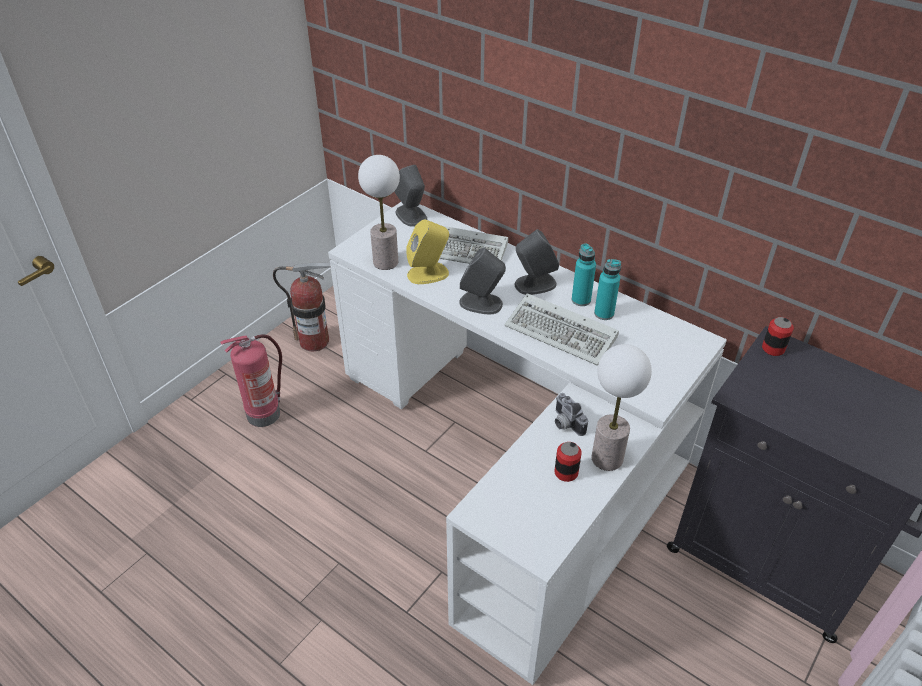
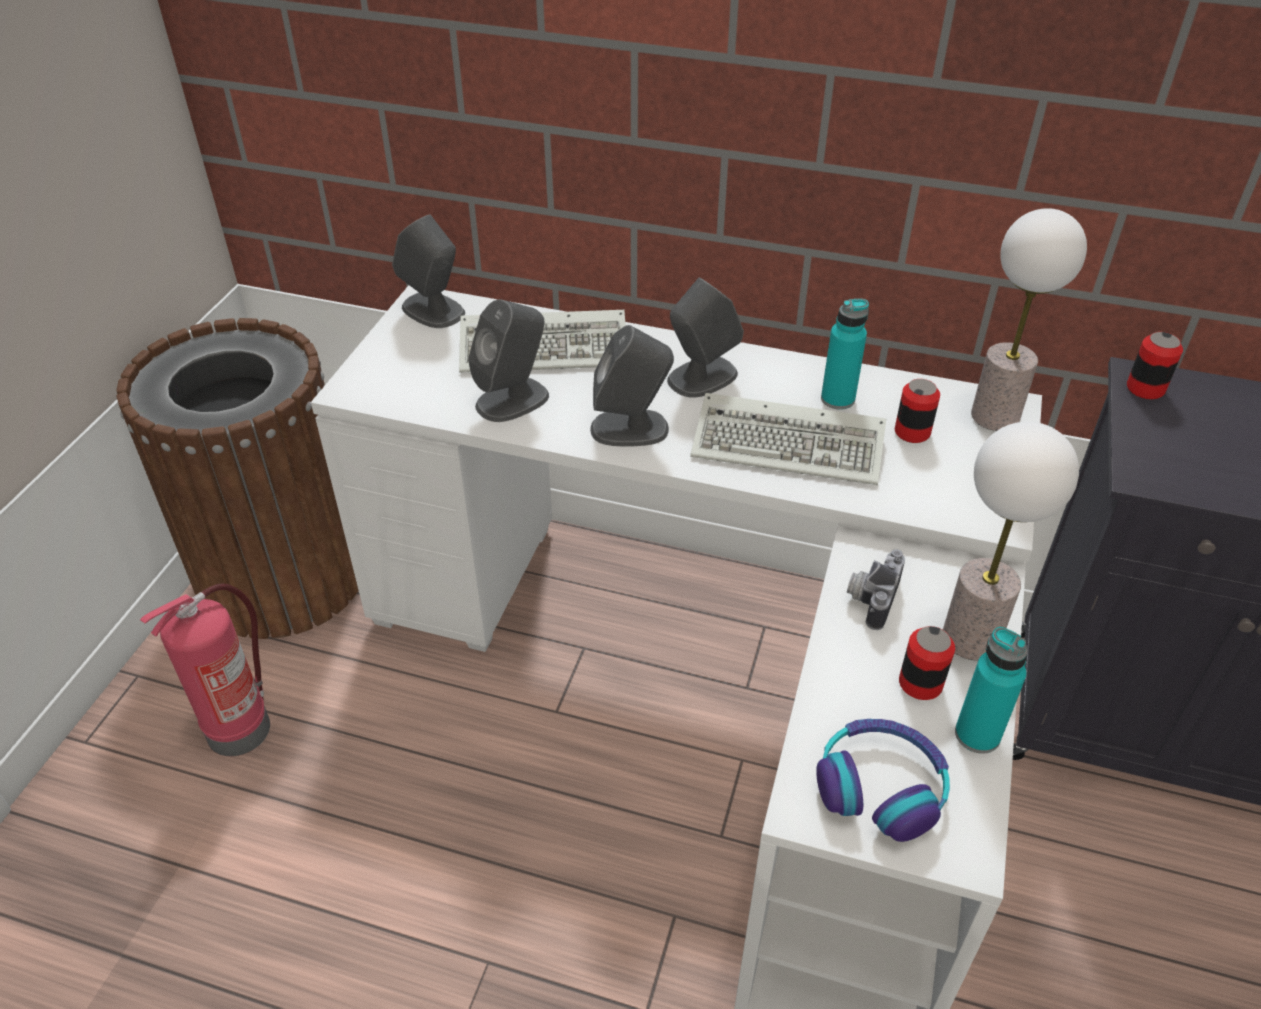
camera: 20 degrees left, 0 degrees up
fire extinguisher [273,263,331,351] -> brown trash can [116,318,359,639]
table lamp [358,155,400,270] -> table lamp moved to [971,208,1087,431]
yellow speaker [406,219,449,284] -> grey speaker [468,299,549,422]
camera [555,393,588,436] -> camera turned 75 degrees clockwise [847,549,905,630]
turquoise bottle [572,243,596,306] -> turquoise bottle moved to [955,627,1028,754]
none -> headphones [816,719,950,842]
none -> can [895,379,940,443]

